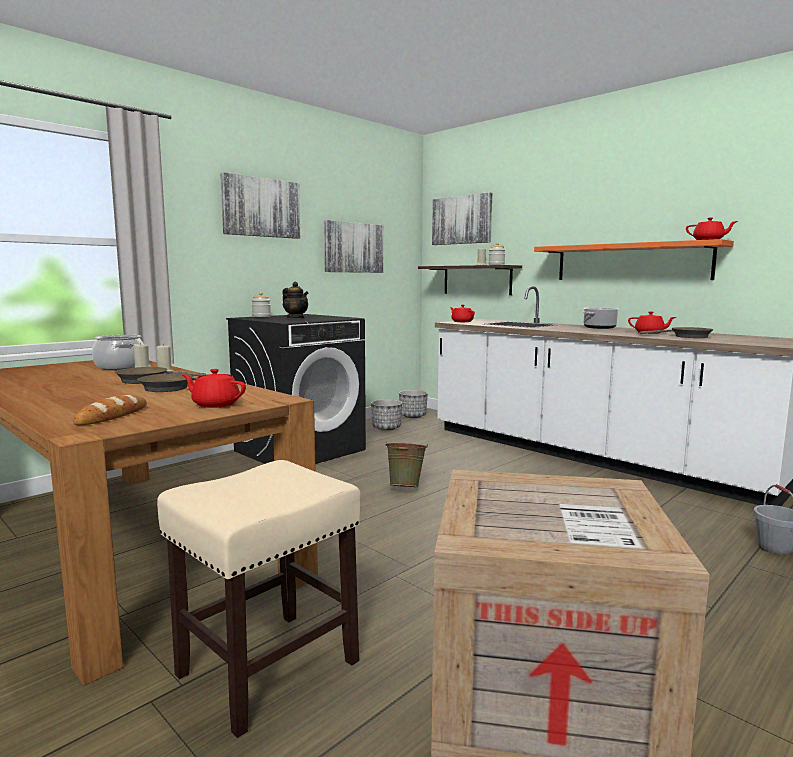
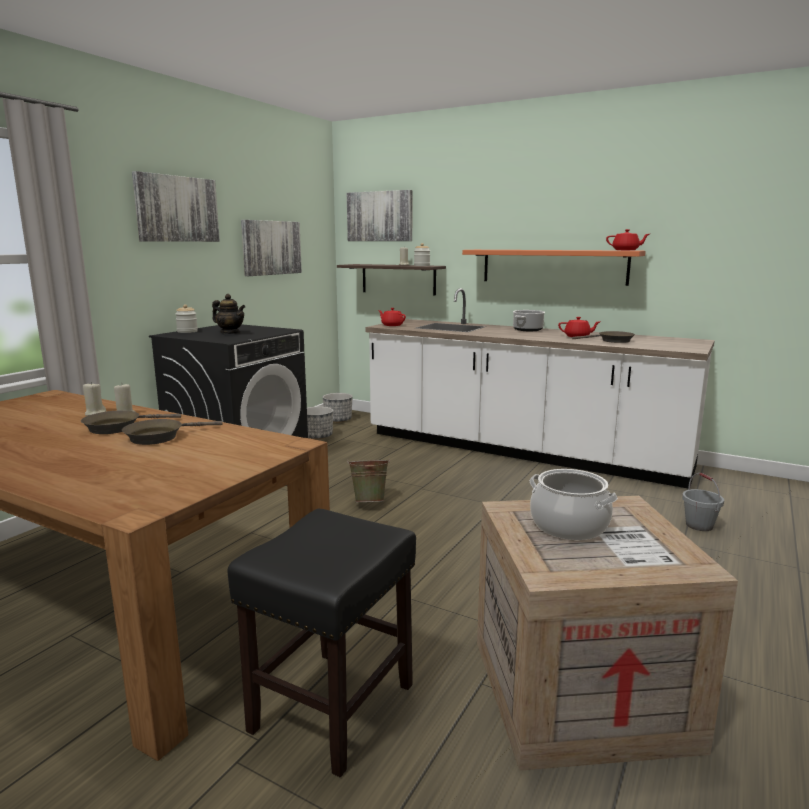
camera: 15 degrees left, 5 degrees up
bread [73,395,147,426] -> none
cooking pot [92,335,144,369] -> cooking pot moved to [530,469,618,540]
beige stool [157,460,361,738] -> black stool [228,509,416,778]
red teapot [182,369,246,408] -> none

